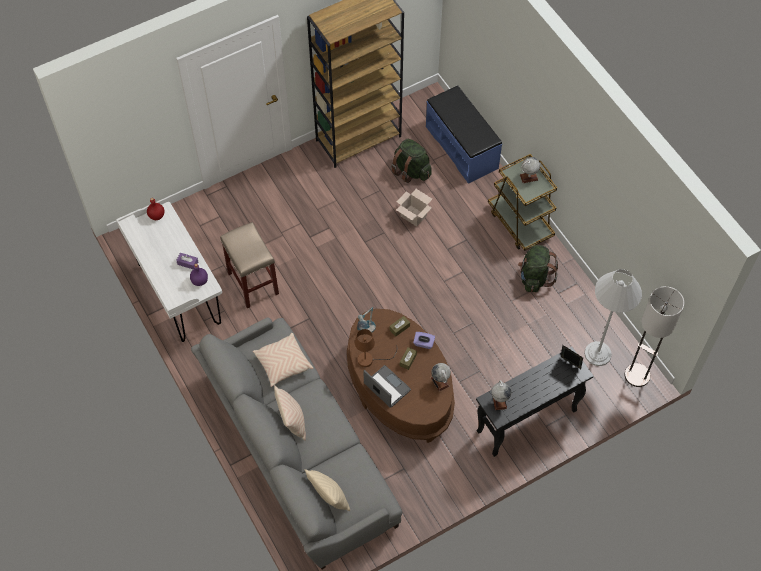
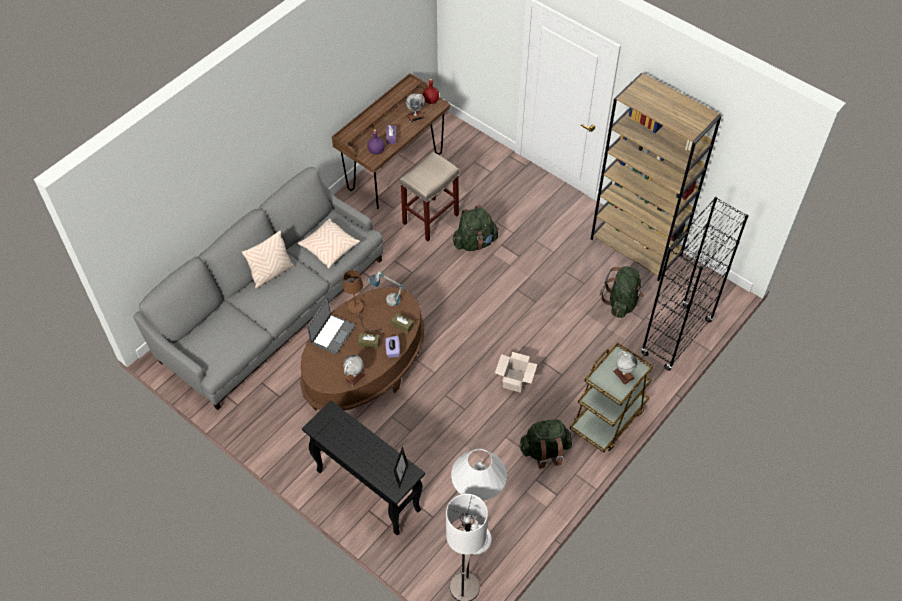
camera: 70 degrees right, 5 degrees down
white desk [116,202,222,342] -> brown desk [332,73,450,209]
beige pillow [304,469,350,511] -> none
cardboard box [396,189,432,227] -> cardboard box moved to [495,352,538,393]
blue bench [426,85,502,184] -> black bookcase [641,197,749,371]
globe [491,380,511,410] -> globe moved to [406,94,425,123]
none -> green backpack [453,205,499,251]

